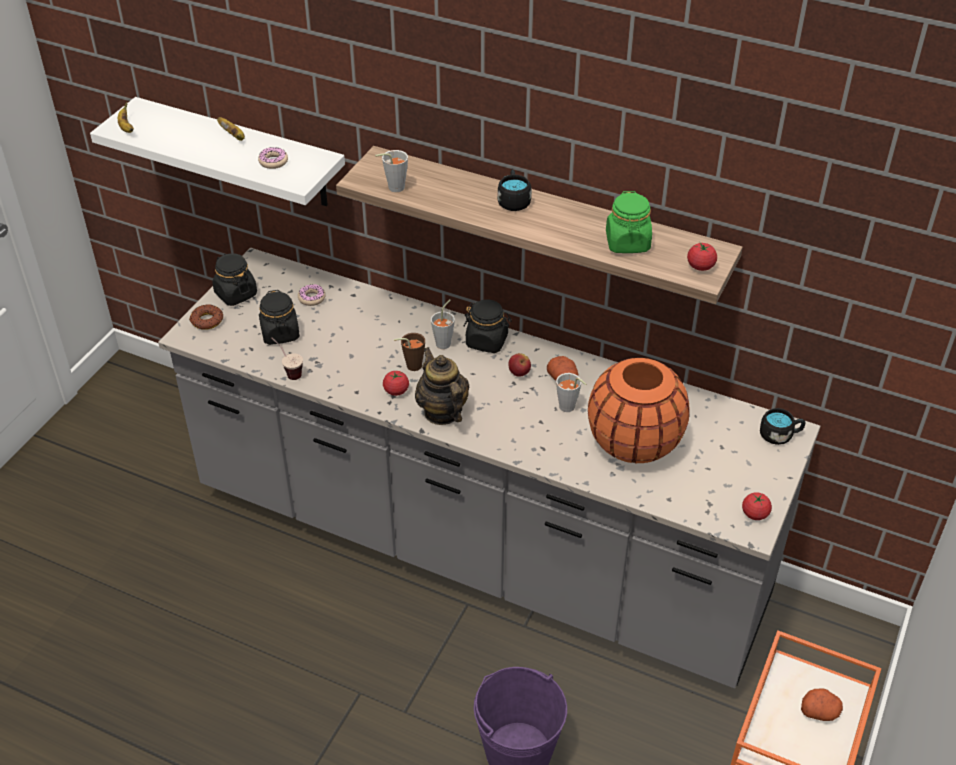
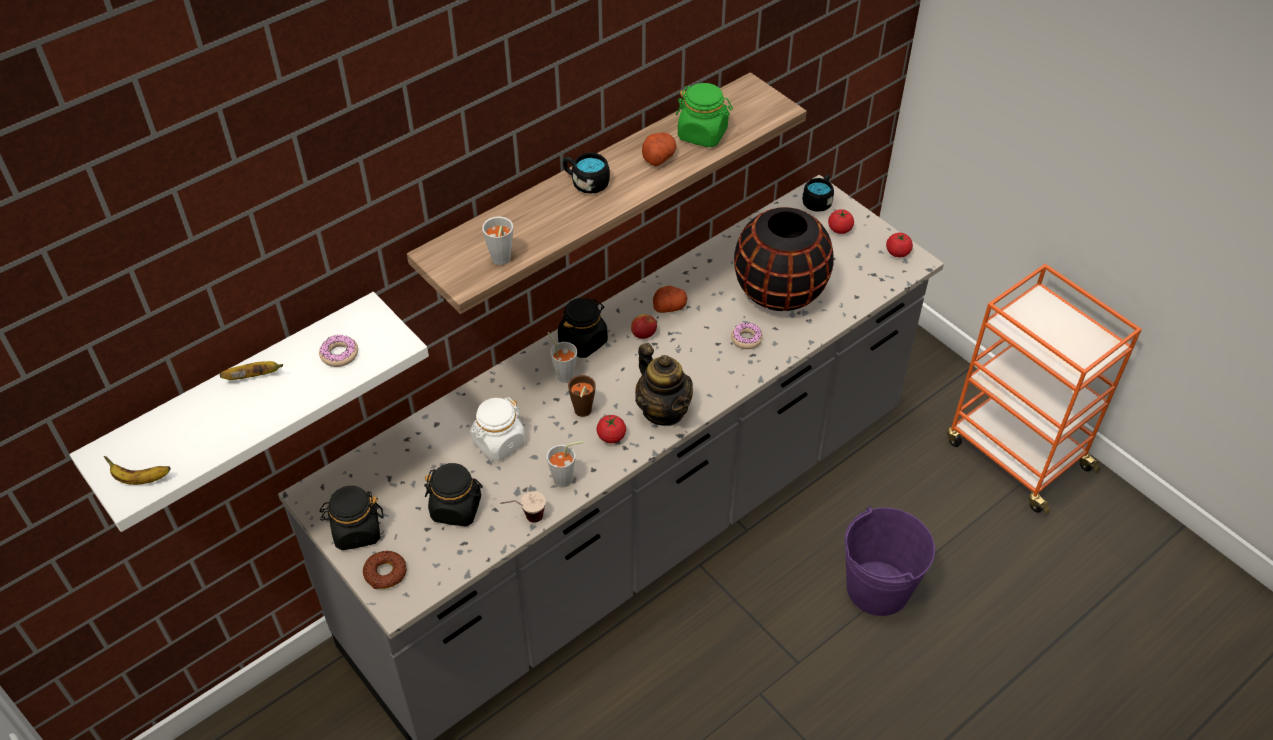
camera: 65 degrees left, 5 degrees up
donut [298,284,326,306] -> donut moved to [731,323,763,349]
teapot [415,347,469,425] -> teapot turned 120 degrees counterclockwise [635,343,693,426]
grey cup [556,373,587,412] -> grey cup moved to [547,441,584,487]
orange vase [588,358,690,463] -> black vase [734,207,834,311]
tomato [687,243,717,271] -> tomato moved to [828,209,854,234]
potato [801,688,843,721] -> potato moved to [642,133,676,166]
none -> white jar [470,397,525,461]

